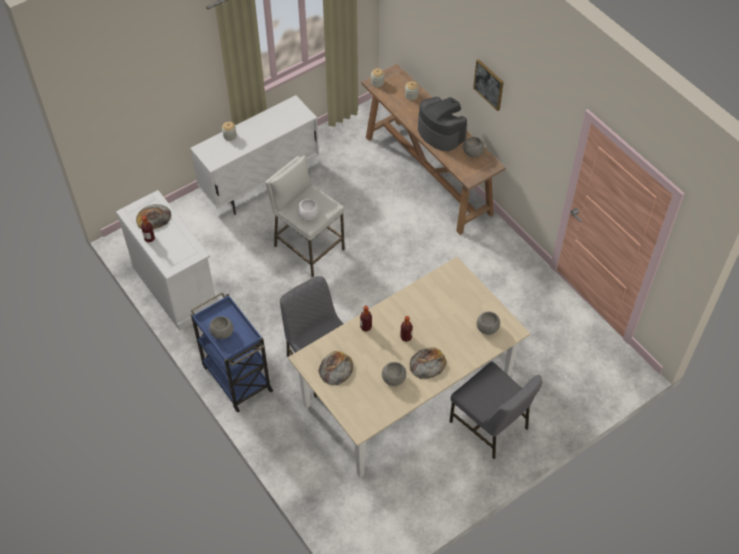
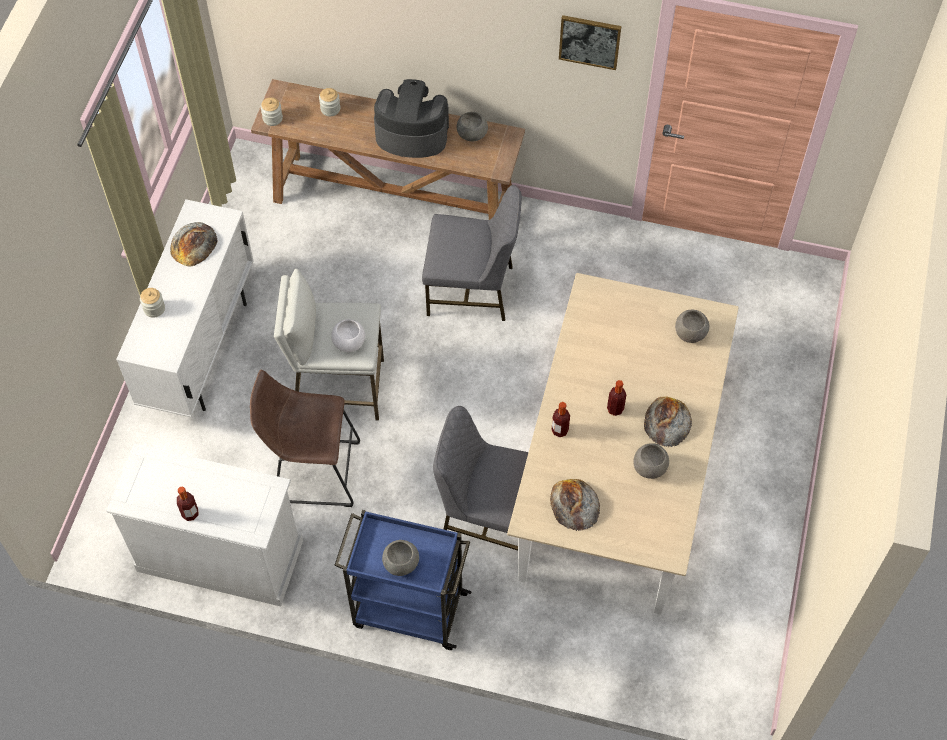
camera: 40 degrees left, 5 degrees up
bread [136,204,172,229] -> bread moved to [170,222,217,267]
grey chair [449,362,542,459] -> grey chair moved to [422,185,522,321]
picture [473,59,504,111] -> picture moved to [559,15,621,70]
none -> brown stool [250,369,360,507]

